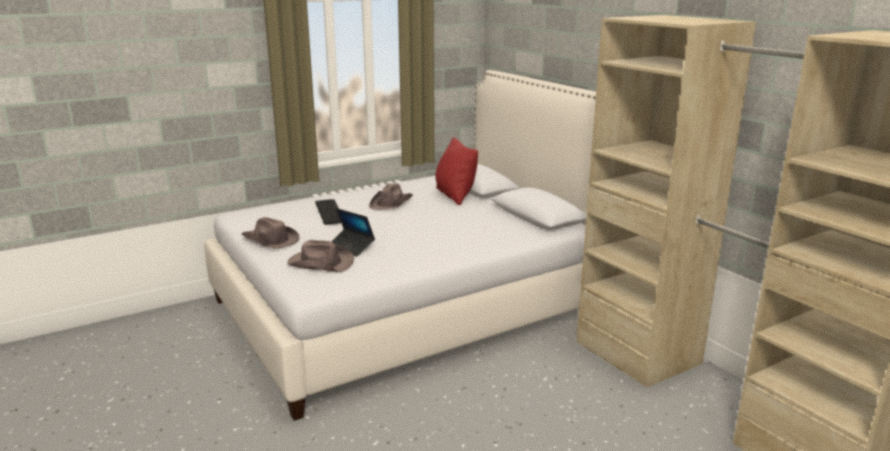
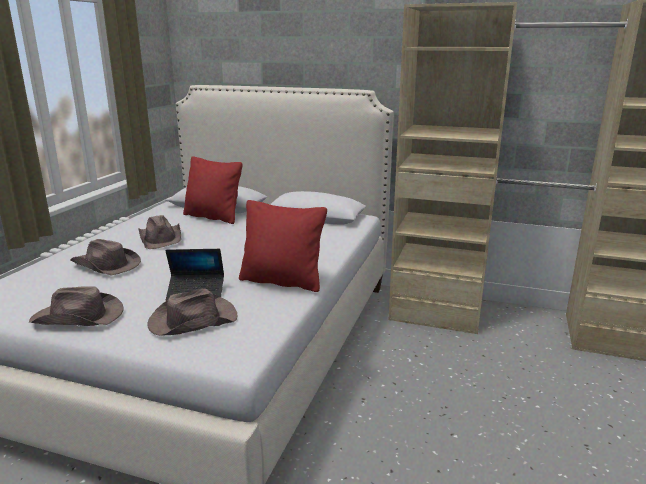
camera: 40 degrees left, 0 degrees up
keyboard [315,199,341,225] -> brown hat [71,239,141,275]
none -> red pillow [239,200,327,292]

